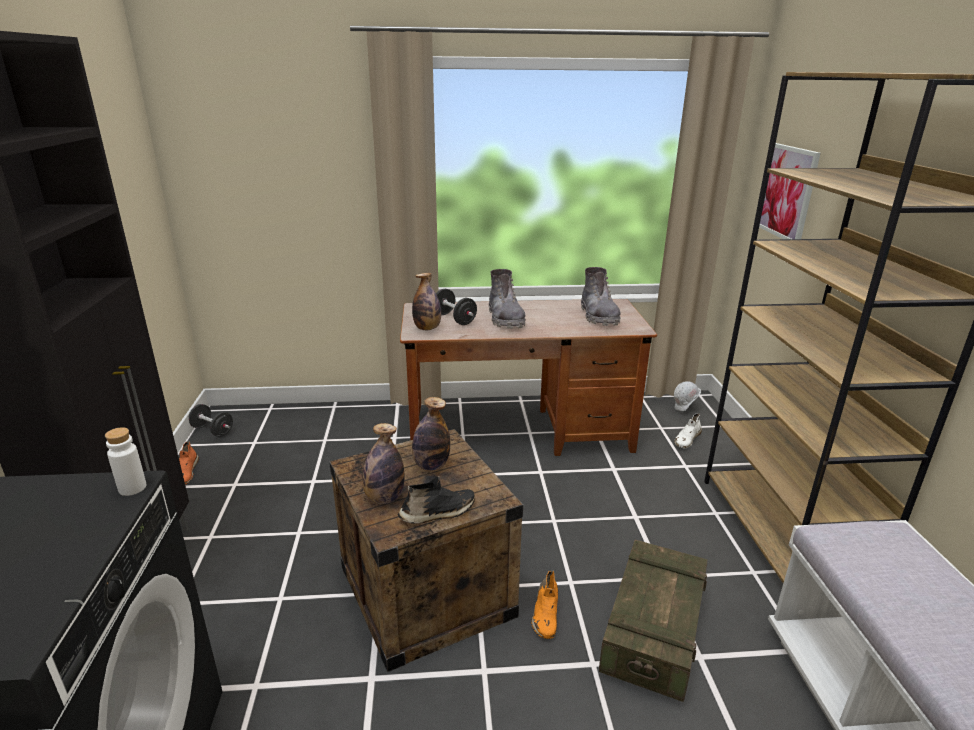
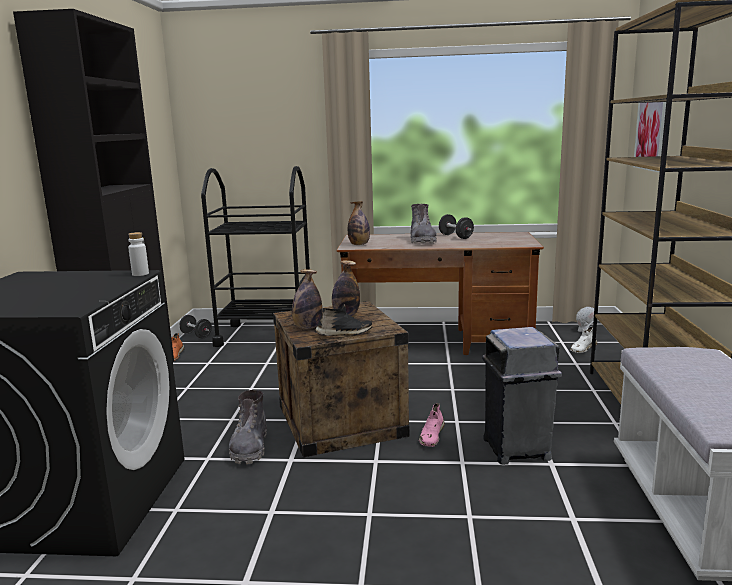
camera: 10 degrees right, 10 degrees down
black dumbbell [436,289,477,325] -> black dumbbell moved to [439,214,474,239]
orange shoe [531,570,558,639] -> pink shoe [419,403,445,447]
grey boot [581,267,621,326] -> grey boot moved to [229,390,267,464]
crate [599,540,708,702] -> grey trash can [482,327,562,465]
none -> black cart [201,166,310,347]

